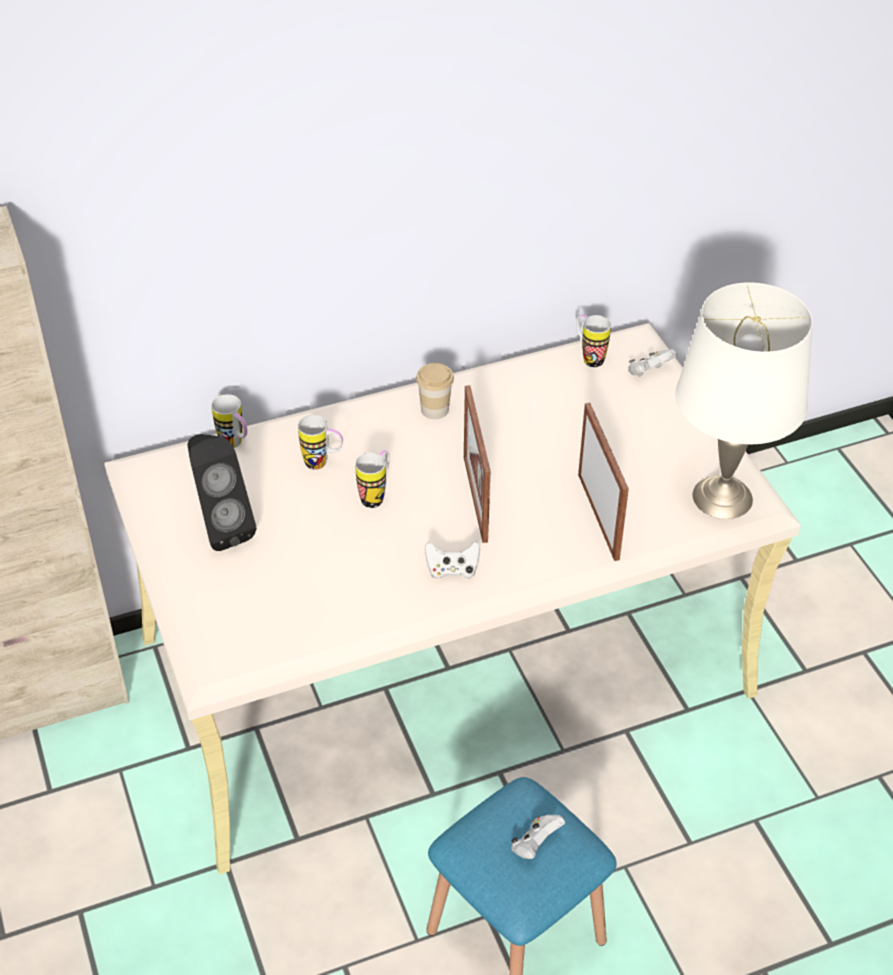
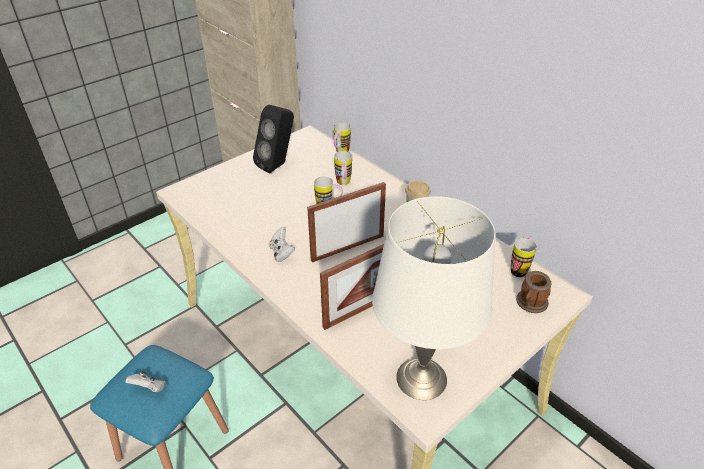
camera: 70 degrees right, 5 degrees down
white game controller [628,349,677,377] -> mug [516,271,552,313]

